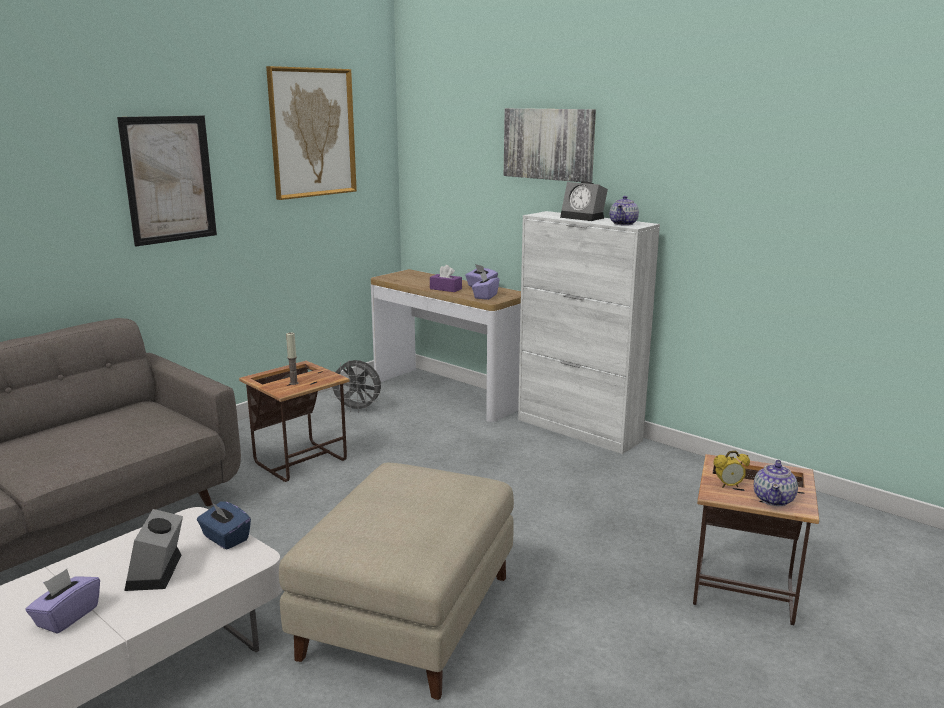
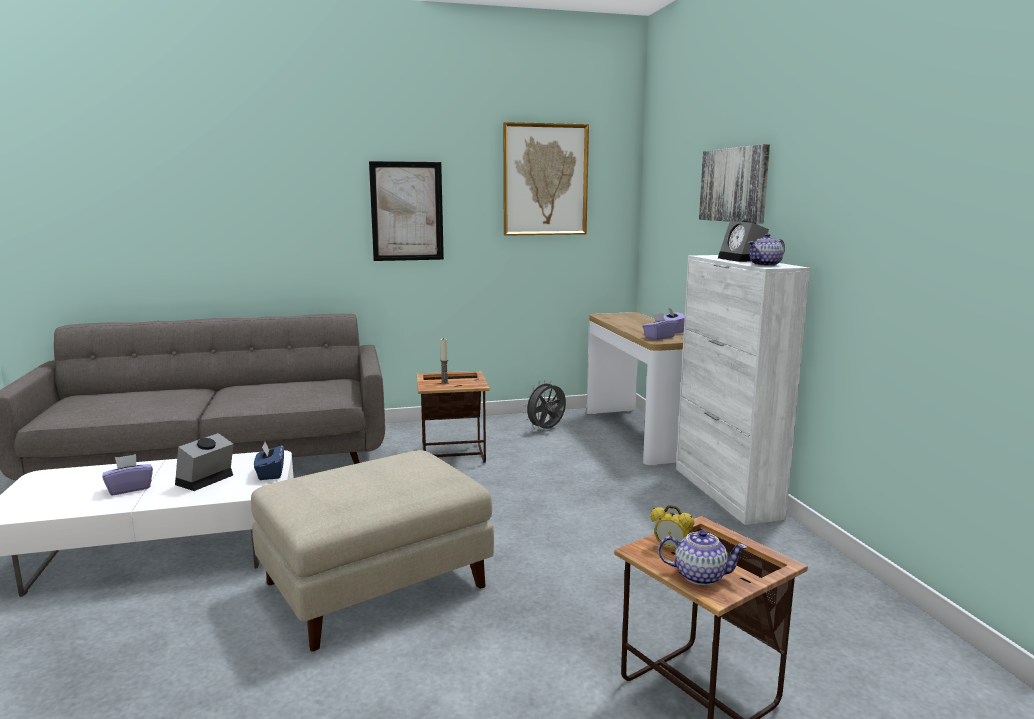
camera: 35 degrees right, 5 degrees down
grey fan [329,360,381,413] -> grey fan turned 90 degrees clockwise [524,380,566,430]
purple tissue box [430,265,462,292] -> none
teapot [754,460,798,506] -> teapot turned 135 degrees counterclockwise [658,530,748,585]

